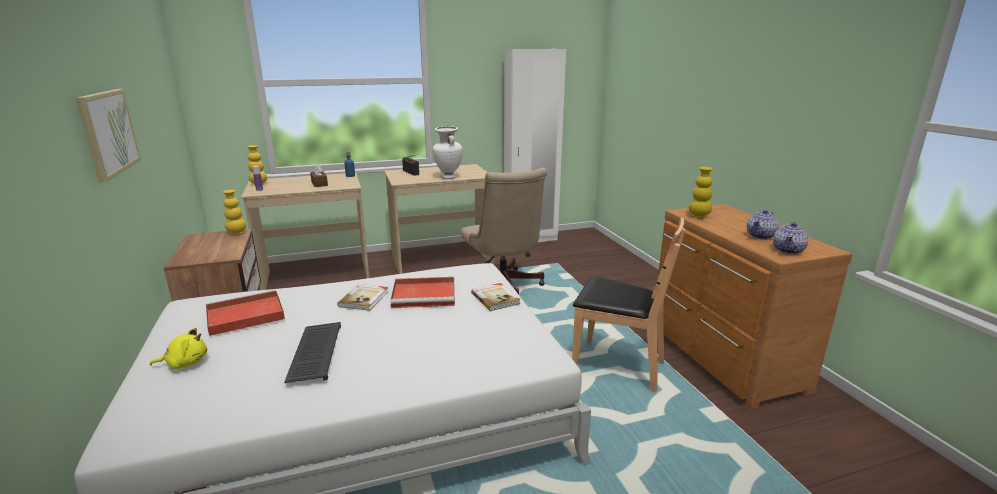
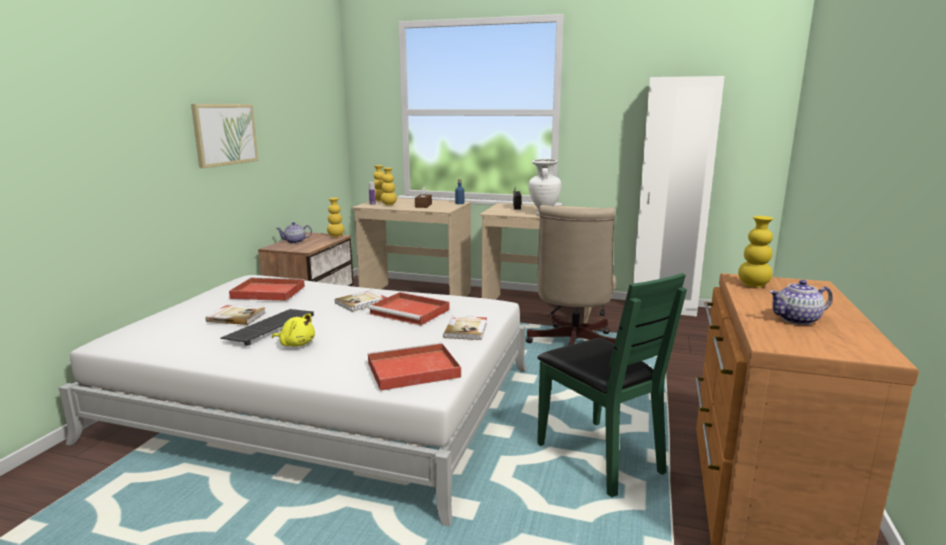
camera: 35 degrees right, 5 degrees down
yellow plush toy [150,328,207,369] -> yellow plush toy moved to [272,313,315,347]
brown chair [572,217,685,392] -> green chair [537,273,687,497]
teapot [773,222,808,254] -> teapot moved to [276,222,312,243]
none -> book [205,305,266,325]
none -> red tray [368,343,461,391]
none -> yellow vase [381,168,397,205]

